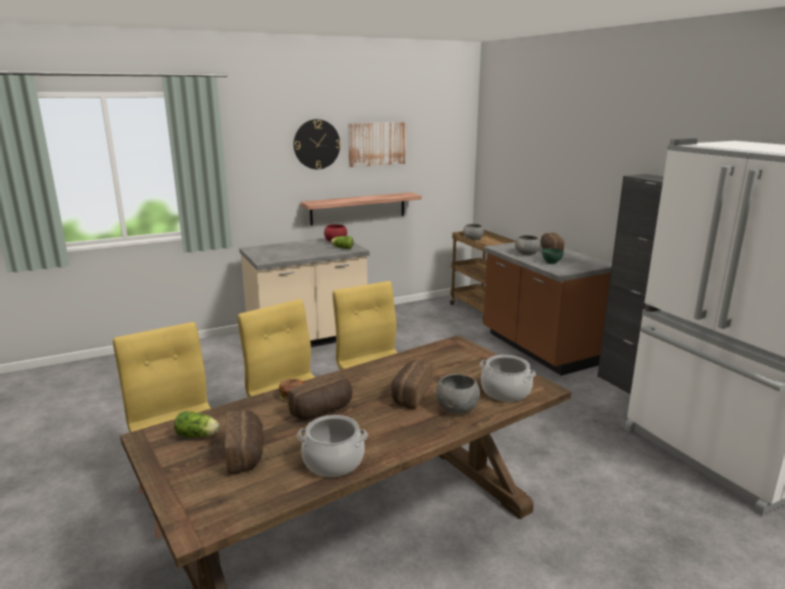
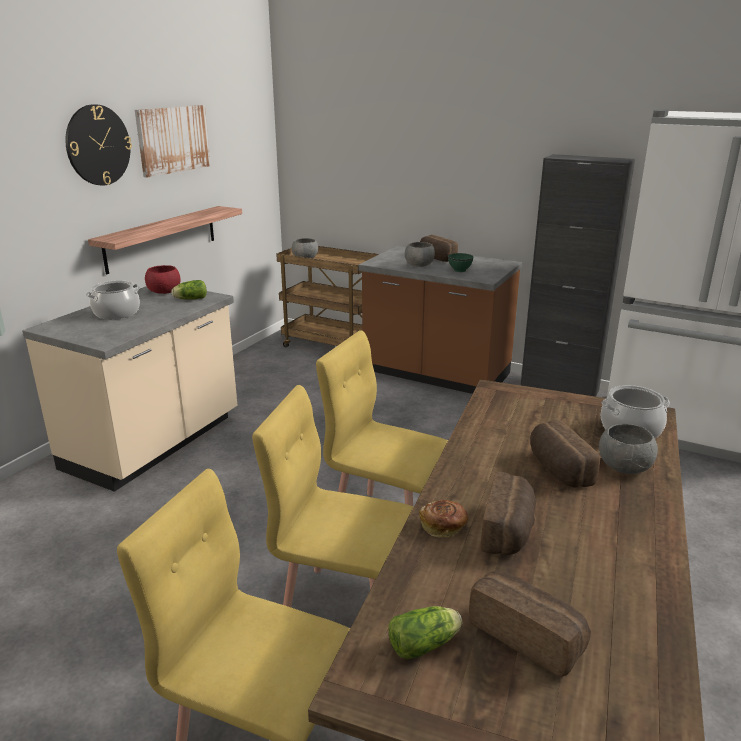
camera: 35 degrees left, 5 degrees up
cooking pot [297,415,368,477] -> cooking pot moved to [86,280,140,319]

